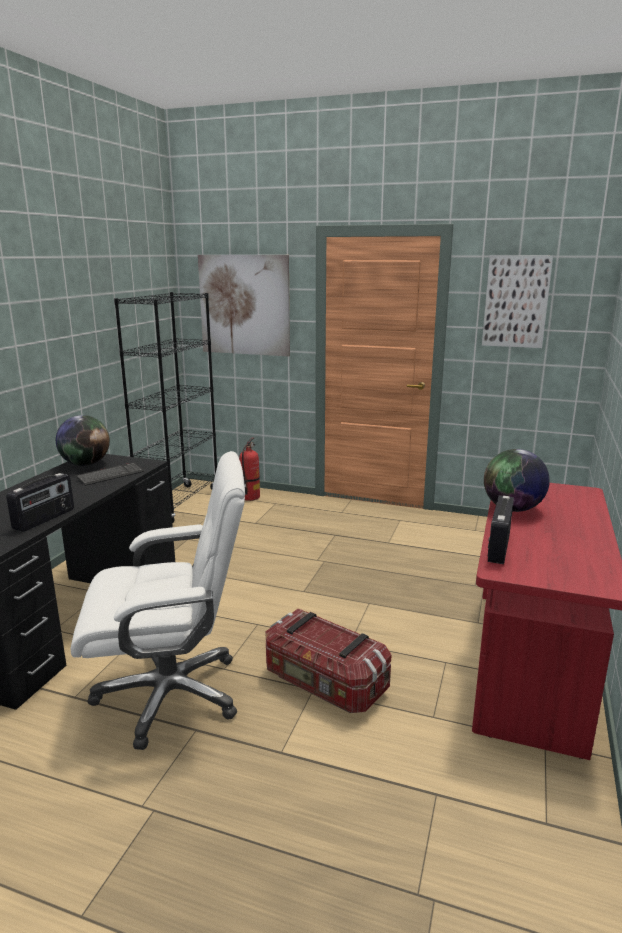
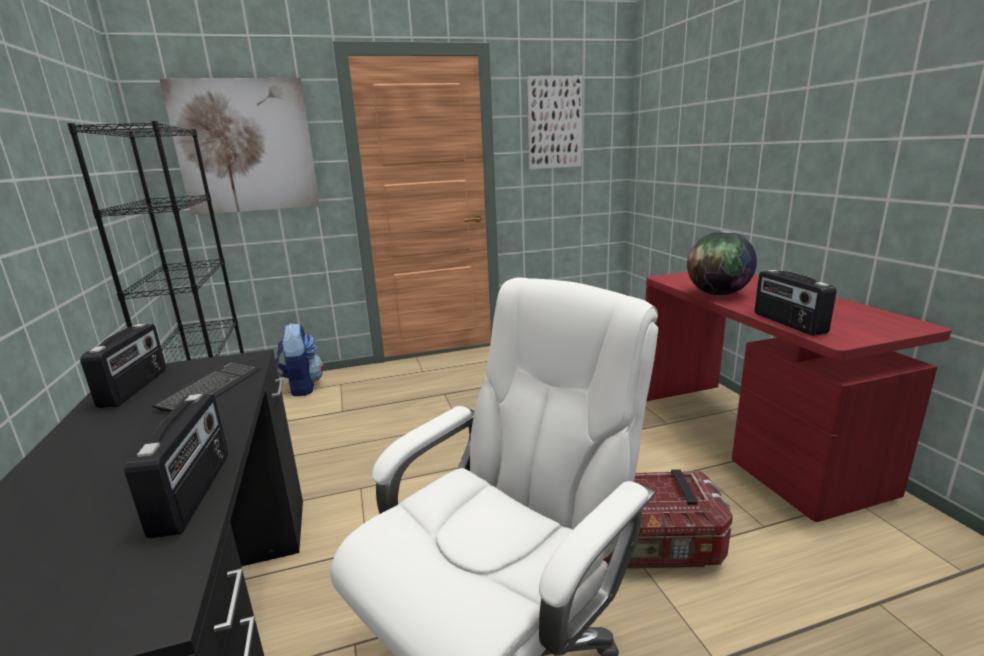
camera: 35 degrees left, 0 degrees up
globe [56,415,110,466] -> radio [80,323,166,408]
fire extinguisher [239,437,260,501] -> backpack [275,323,324,396]

